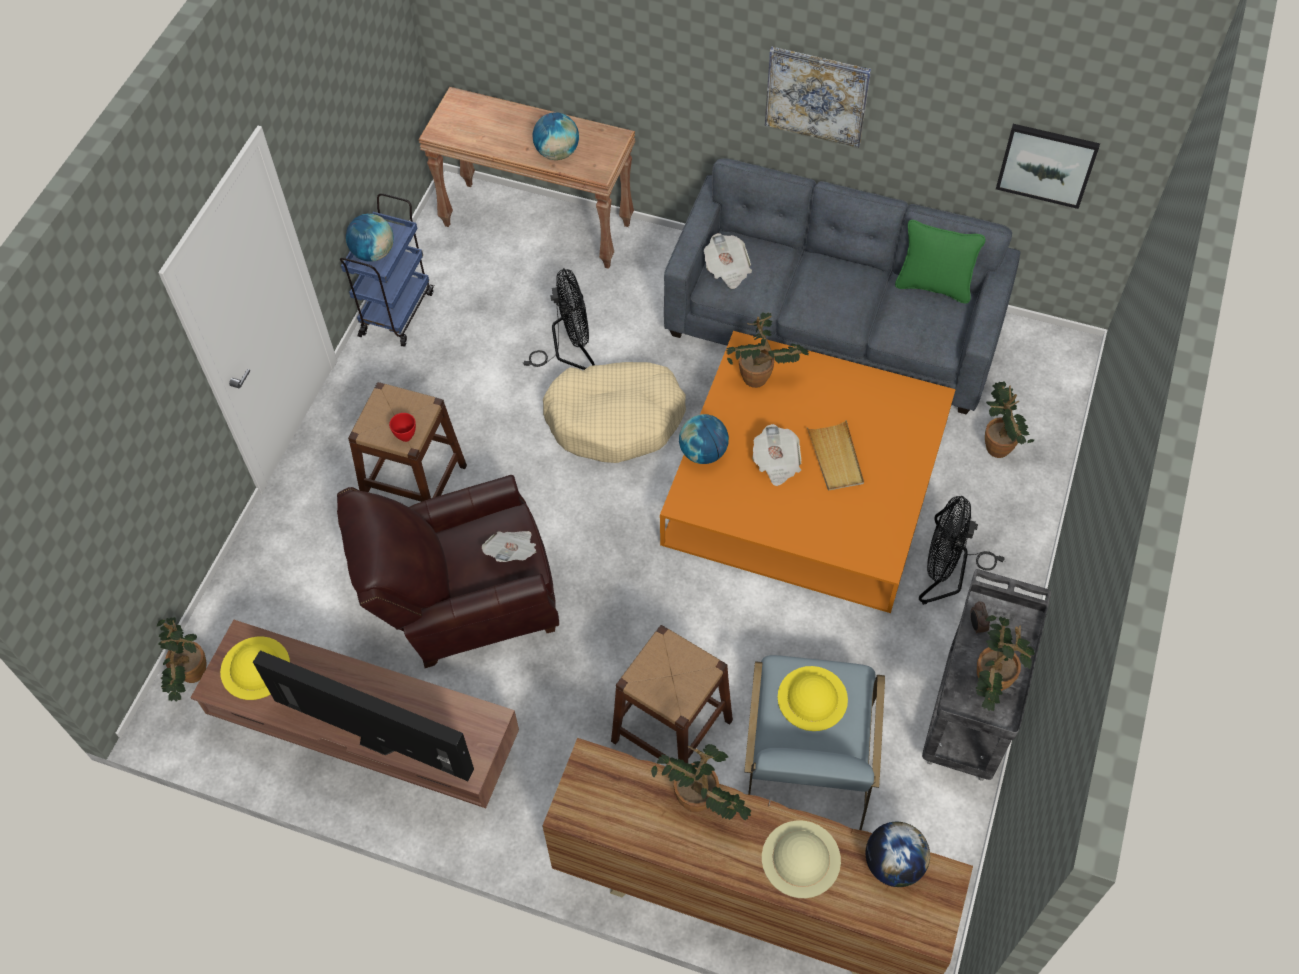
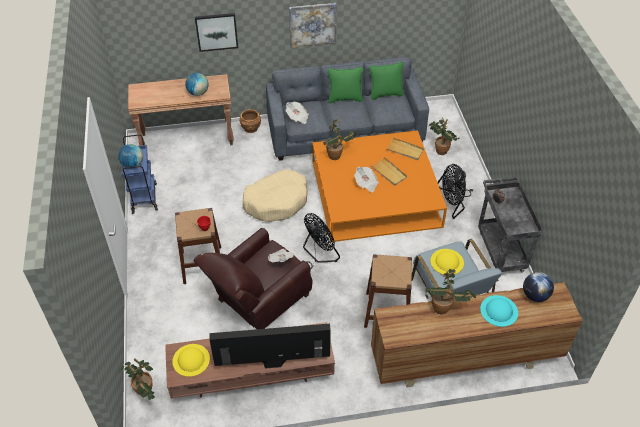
camera: 30 degrees left, 10 degrees down
black fan [522,268,595,370] -> black fan moved to [303,213,340,270]
globe [679,414,729,464] -> none
beige hat [762,820,841,898] -> turquoise hat [480,295,518,327]
potted plant [976,615,1034,711] -> none
picture [996,124,1100,209] -> picture moved to [195,13,238,52]
none -> brown planter [239,109,261,133]
none -> green pillow [328,67,363,103]
none -> beige tray [387,137,424,160]

